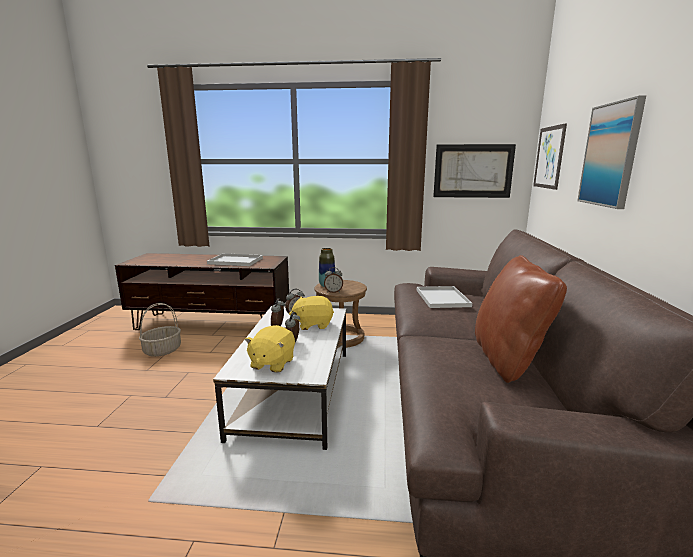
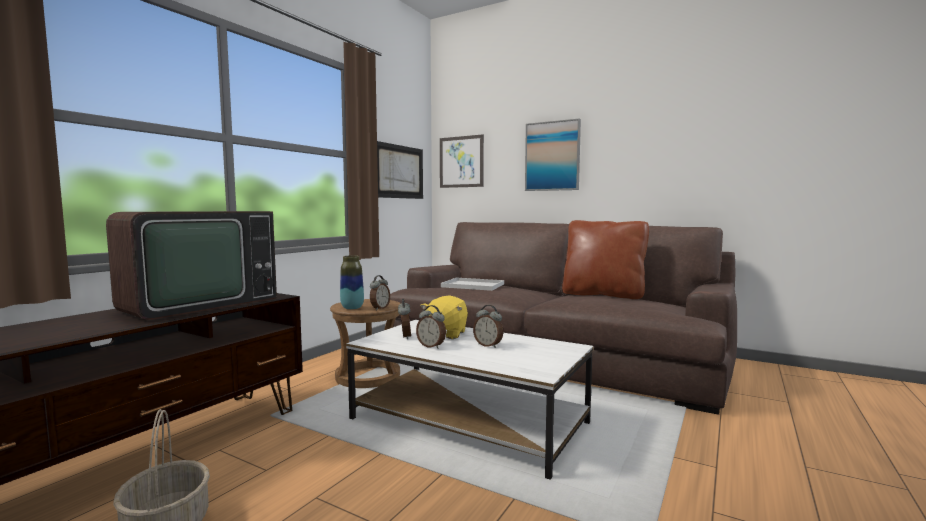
camera: 65 degrees left, 10 degrees down
white tray [207,253,263,266] -> television [106,211,277,320]
yellow plush toy [245,325,295,373] -> none

